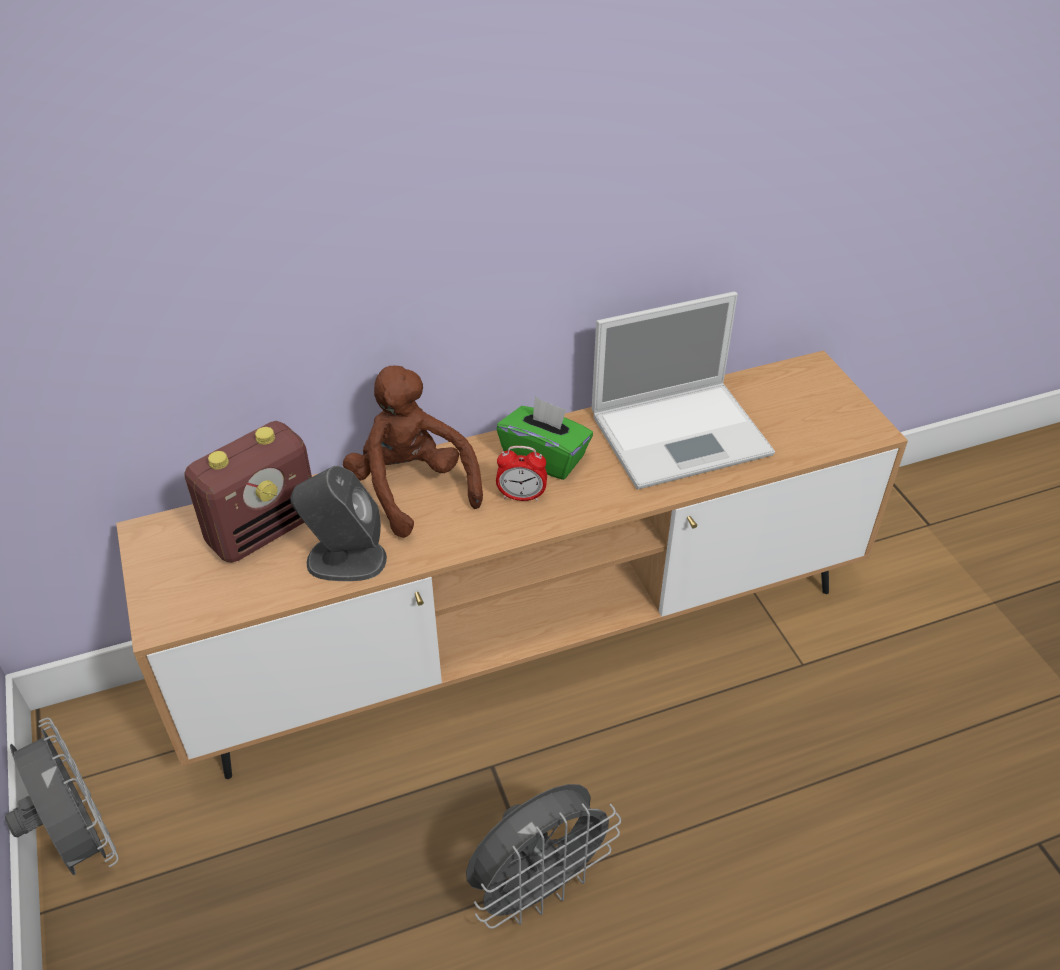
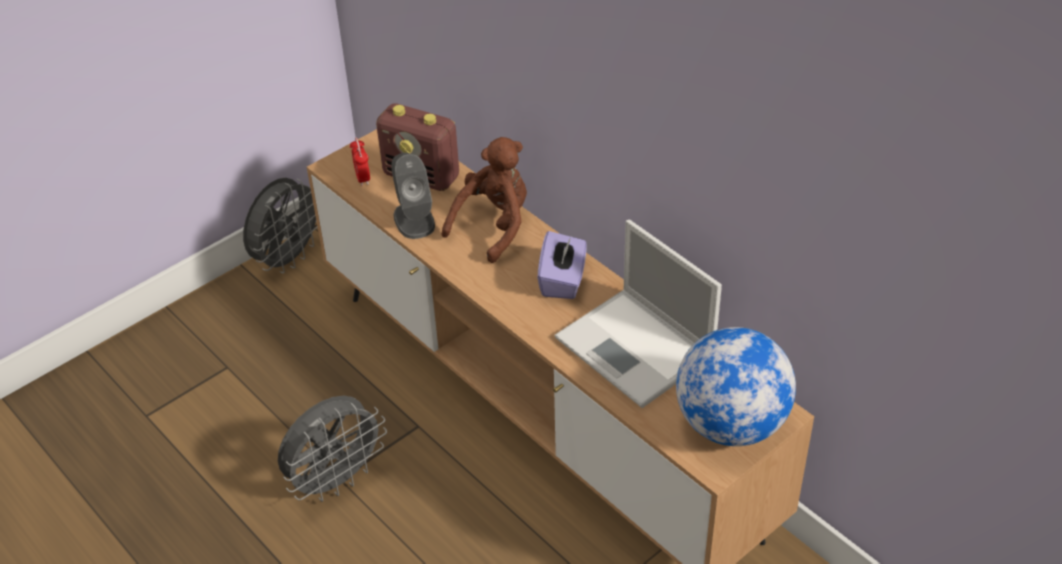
camera: 70 degrees right, 0 degrees up
grey fan [466,784,621,929] -> grey fan turned 75 degrees counterclockwise [278,396,387,502]
alarm clock [496,446,547,501] -> alarm clock moved to [350,137,370,186]
green tissue box [497,397,593,480] -> purple tissue box [538,231,587,299]
none -> globe [676,327,796,446]

